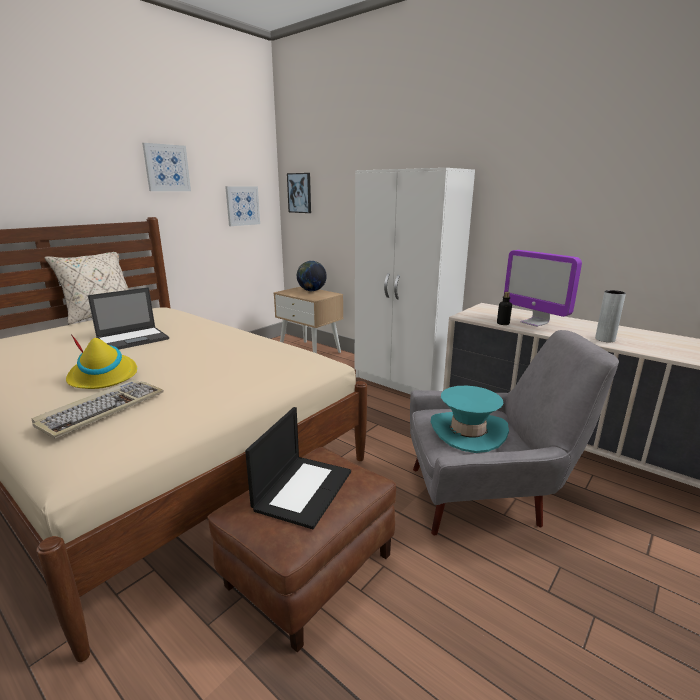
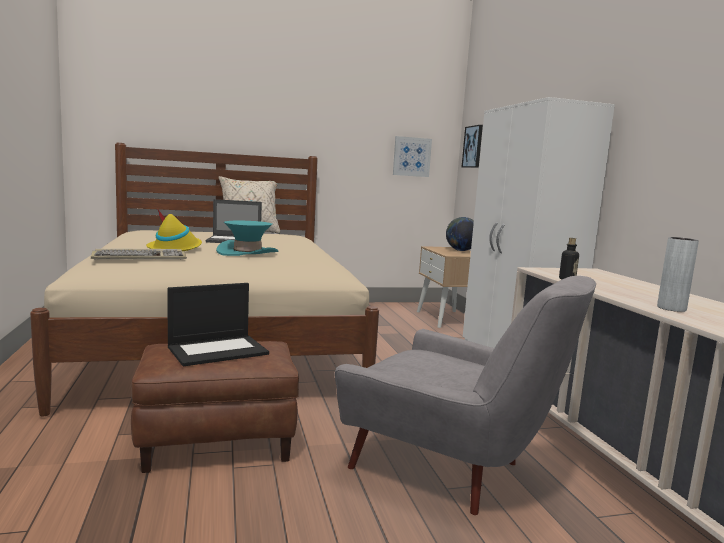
camera: 35 degrees right, 10 degrees down
picture [142,143,191,191] -> none
turquoise hat [431,386,509,453] -> turquoise hat moved to [216,221,278,256]
monitor [504,250,582,327] -> none

